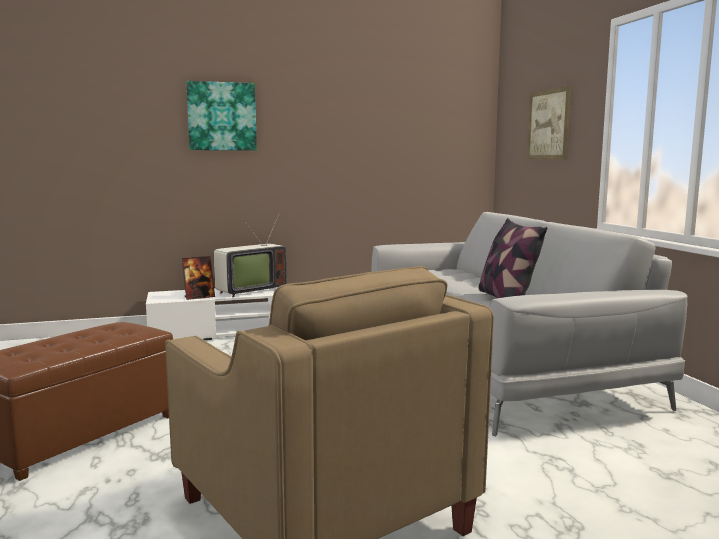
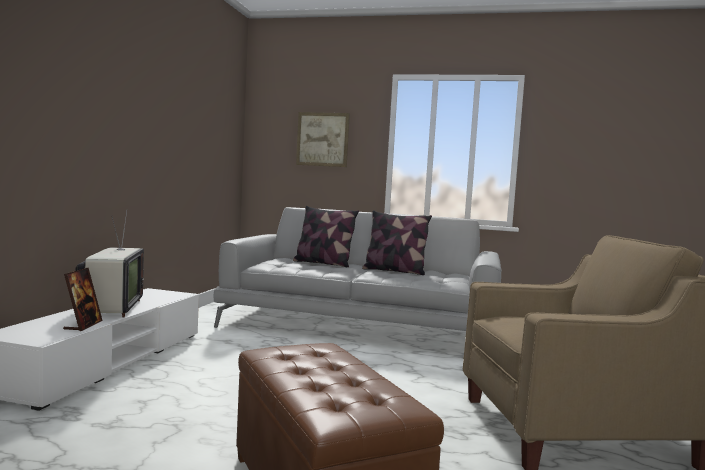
camera: 60 degrees left, 5 degrees down
picture [186,81,257,150] -> none
none -> pillow [293,206,359,267]

